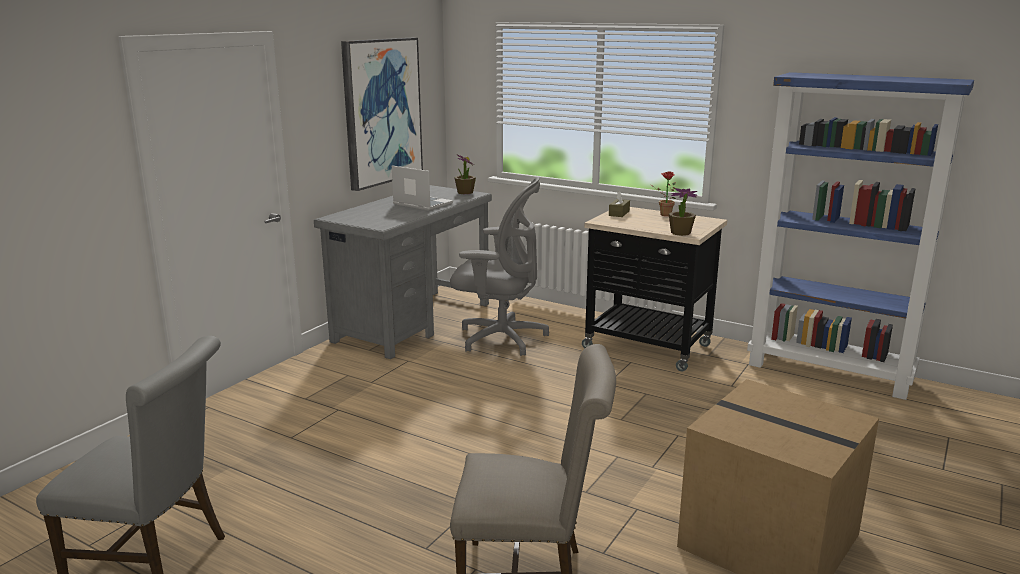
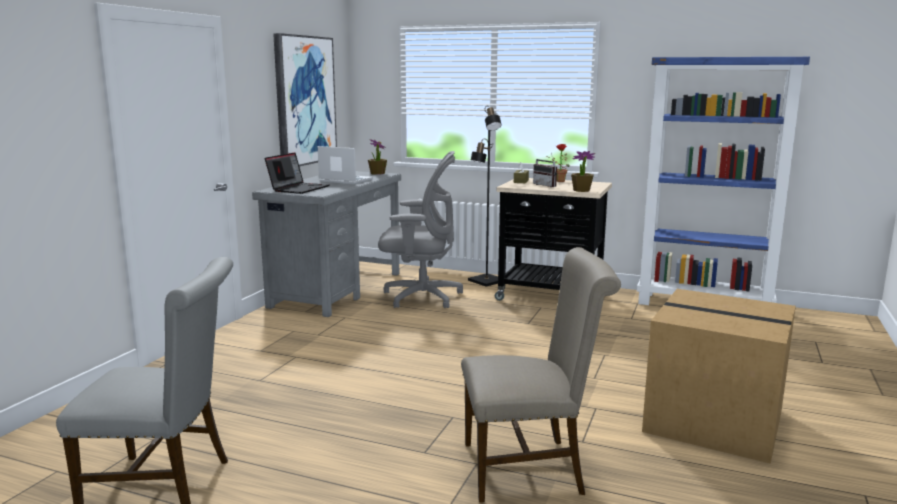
camera: 10 degrees left, 5 degrees down
none -> laptop [265,153,329,194]
none -> black floor lamp [468,106,502,287]
none -> radio [533,153,557,187]

